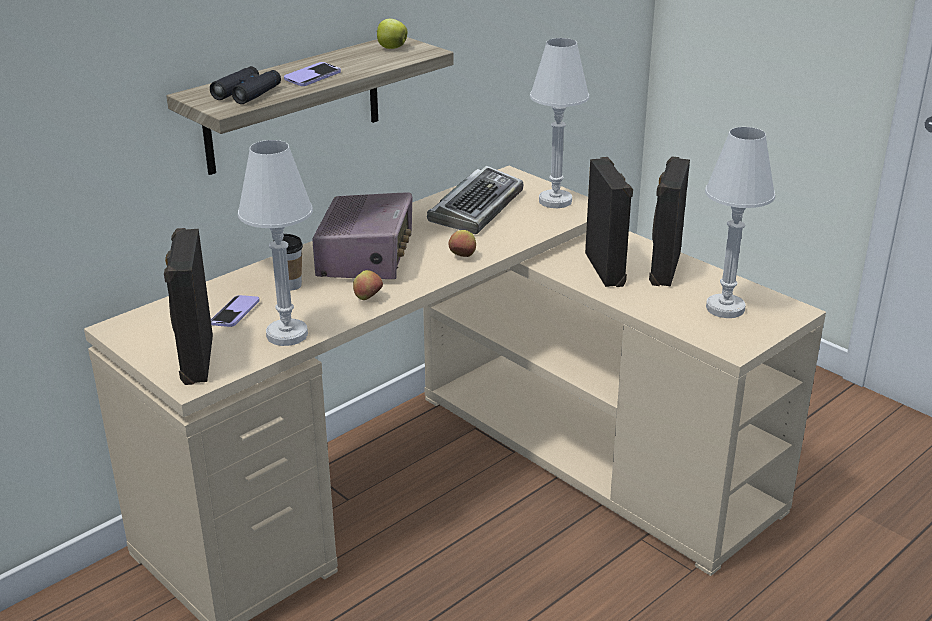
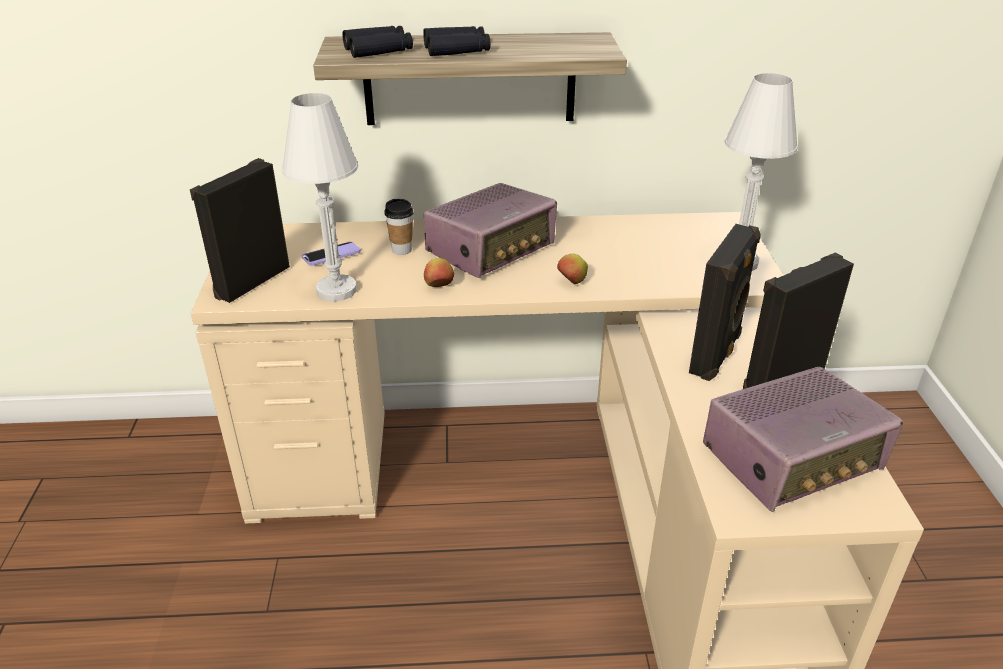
camera: 40 degrees right, 5 degrees up
phone [284,62,341,86] -> black binoculars [423,26,491,56]
apple [376,19,408,49] -> none
keyboard [427,166,523,234] -> none
white table lamp [705,127,775,318] -> radio [703,367,903,512]

